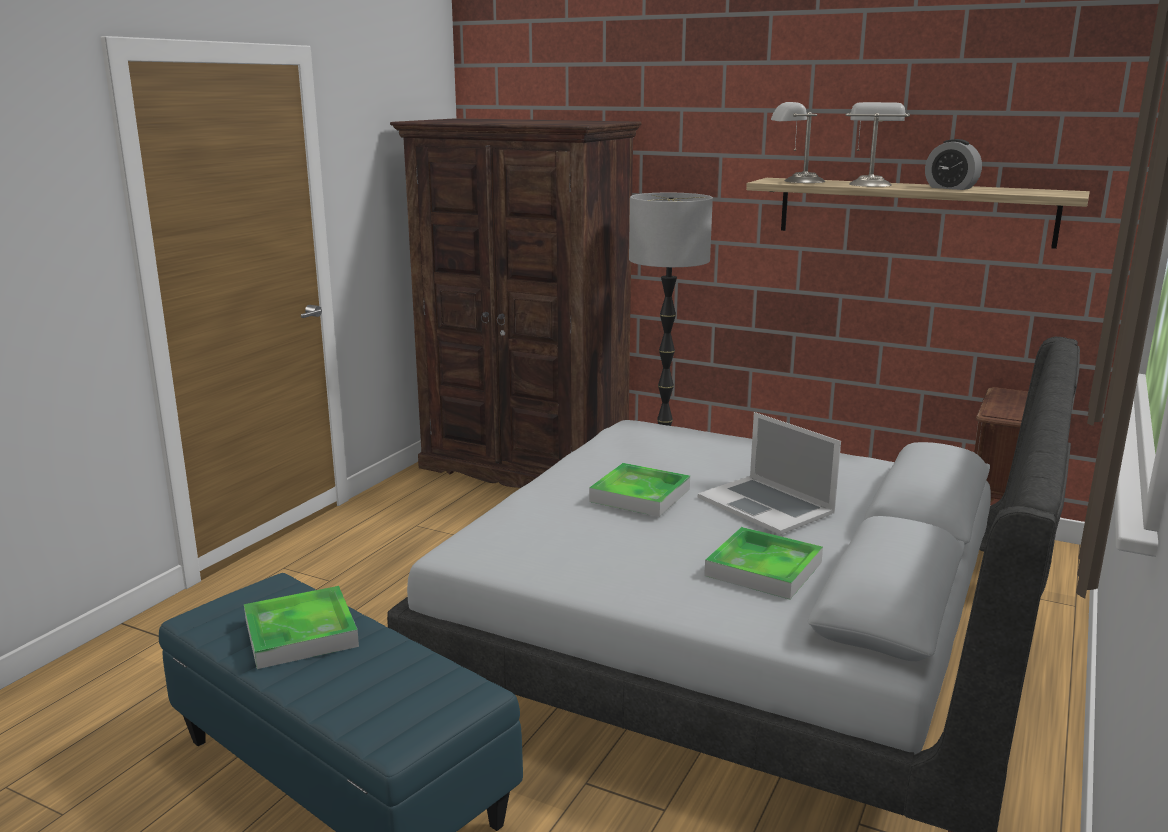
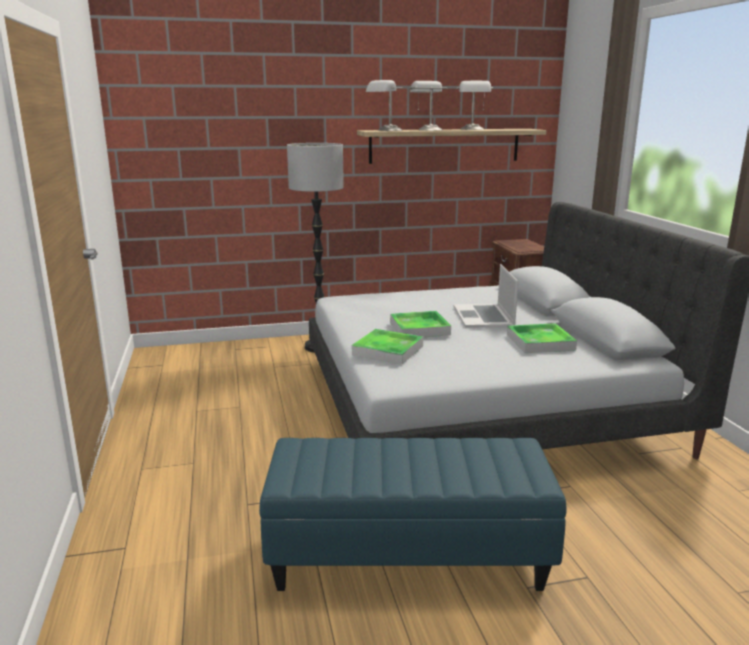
camera: 40 degrees left, 0 degrees up
tray [244,586,359,669] -> tray moved to [352,329,423,365]
brown wardrobe [390,118,642,488] -> none
laptop [698,412,841,535] -> laptop turned 75 degrees clockwise [454,264,518,328]
alarm clock [925,139,982,190] -> white table lamp [456,81,494,130]

